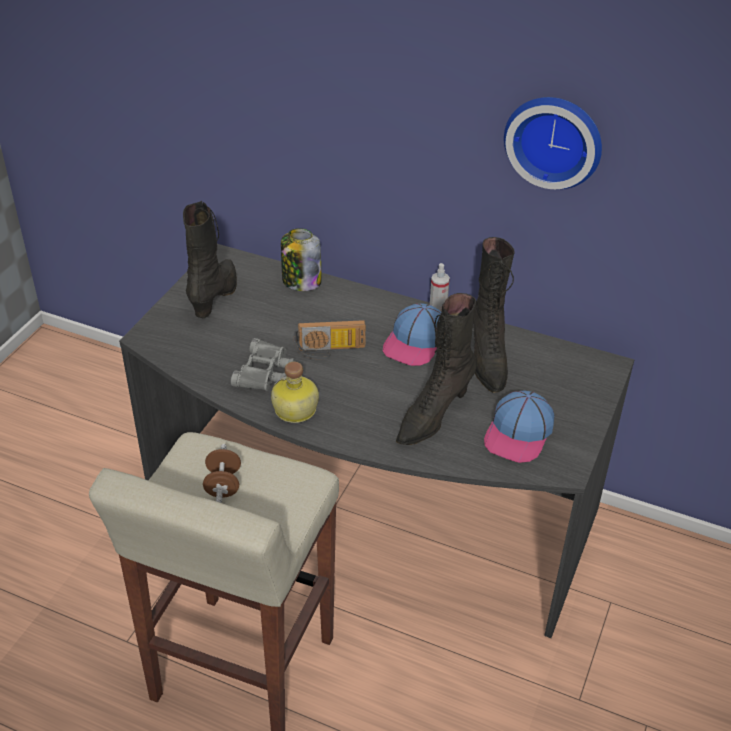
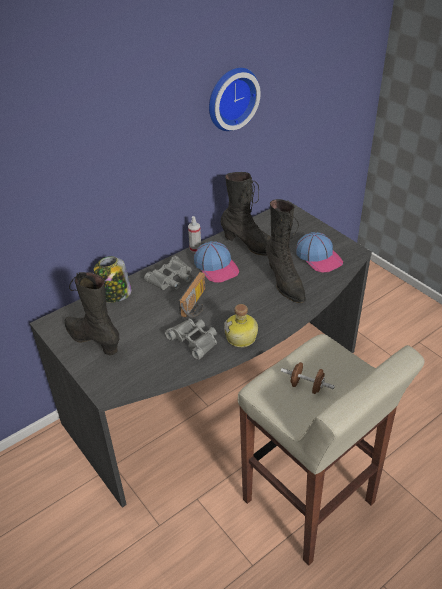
camera: 60 degrees left, 0 degrees up
none -> grey binoculars [144,256,192,290]

